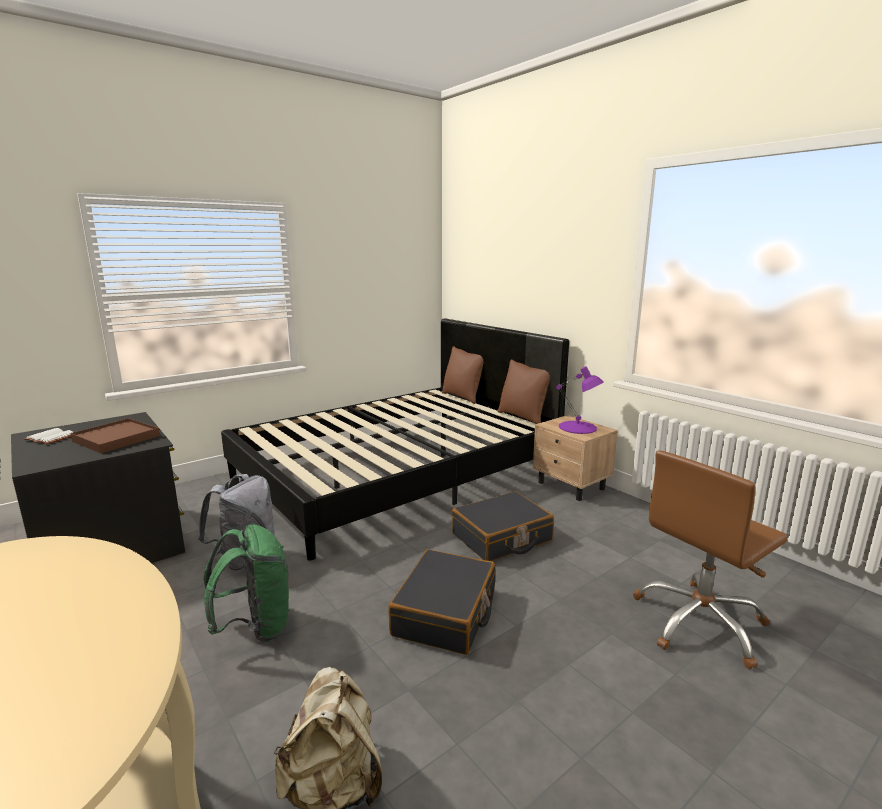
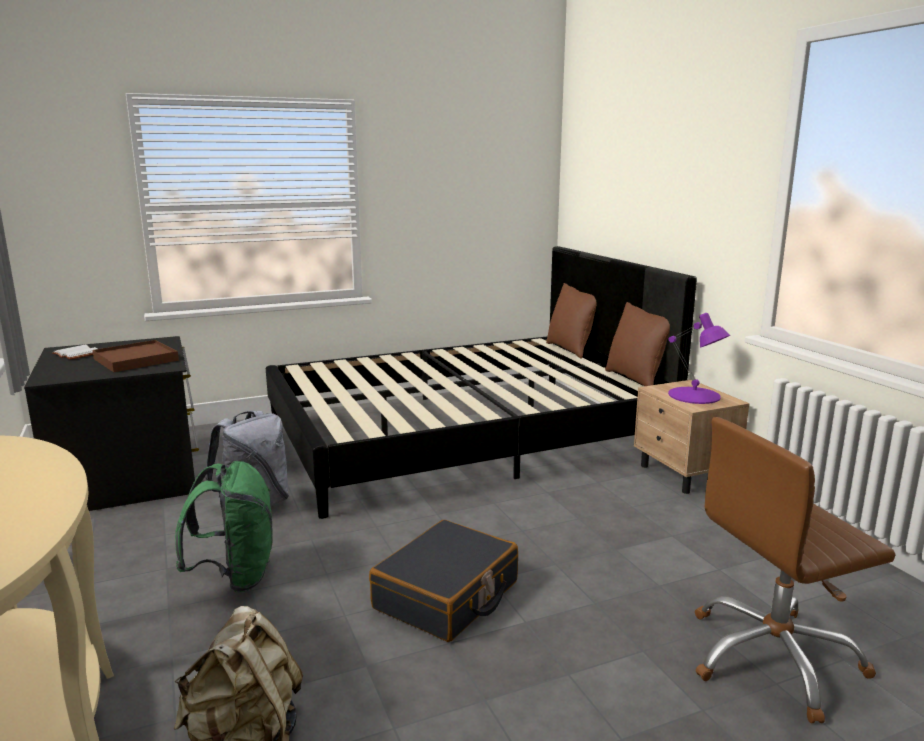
camera: 15 degrees right, 0 degrees up
black suitcase [452,491,554,561] -> none

